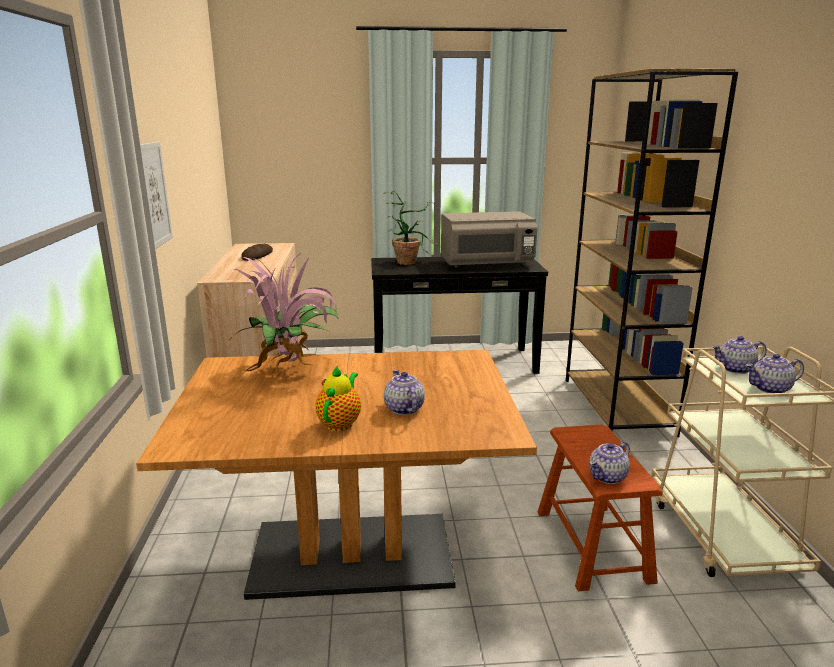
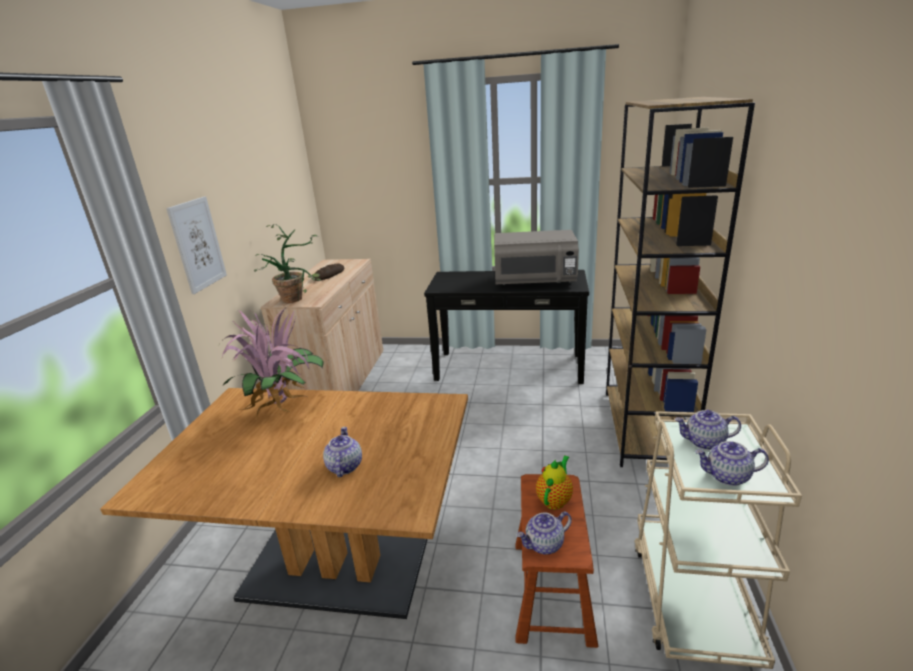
camera: 15 degrees right, 5 degrees up
teapot [316,365,361,432] -> teapot moved to [536,456,573,509]
potted plant [384,191,437,265] -> potted plant moved to [254,224,322,303]

